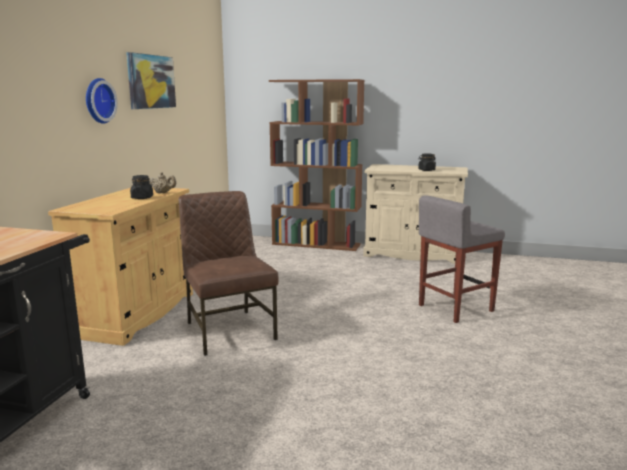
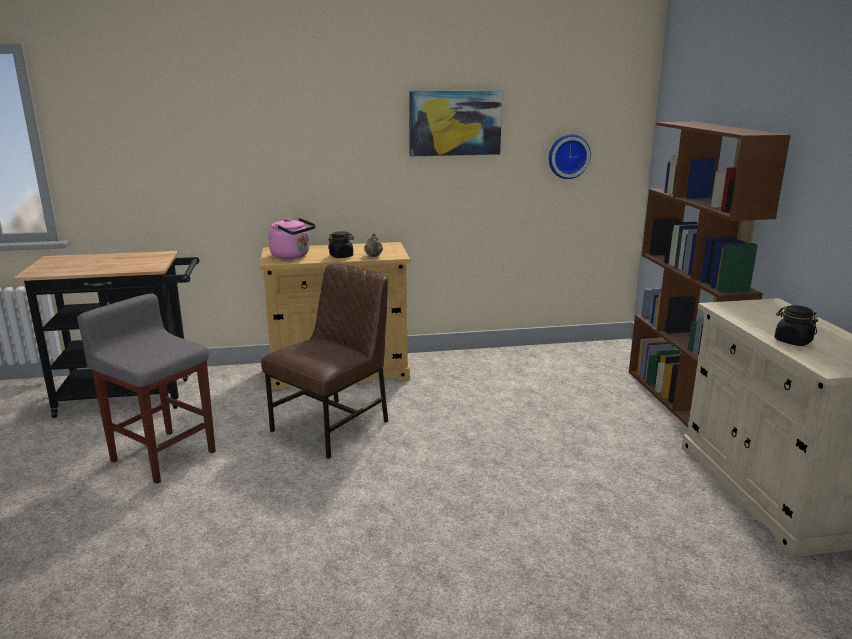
camera: 65 degrees right, 5 degrees up
wall clock [86,78,118,124] -> wall clock moved to [549,134,591,179]
grey stool [419,195,505,323] -> grey stool moved to [77,294,216,484]
none -> pink kettle [268,218,316,259]

